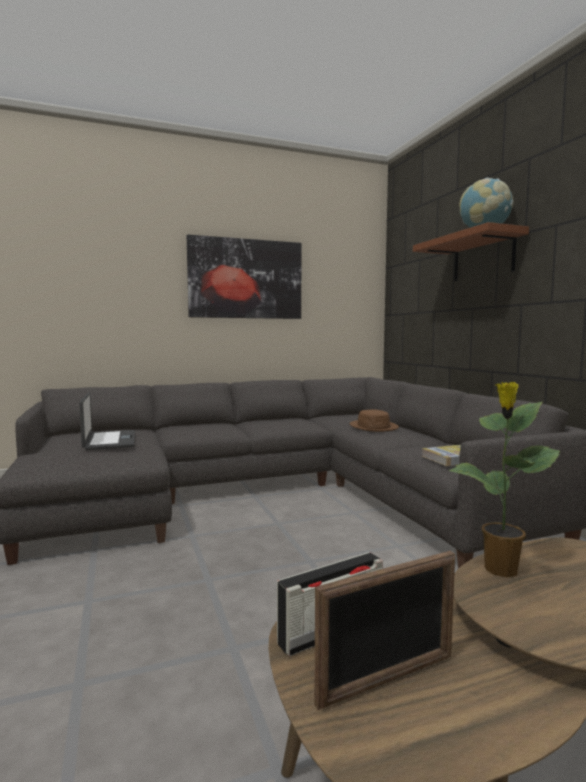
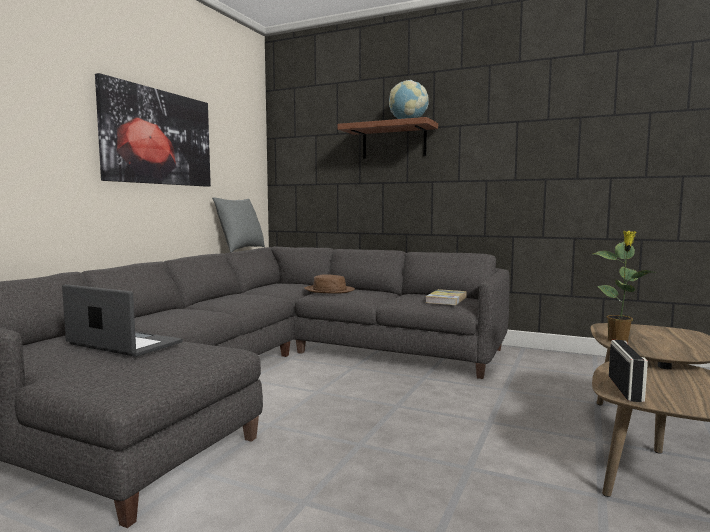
camera: 45 degrees left, 0 degrees up
picture frame [314,551,455,710] -> none
none -> grey pillow [212,197,265,252]

